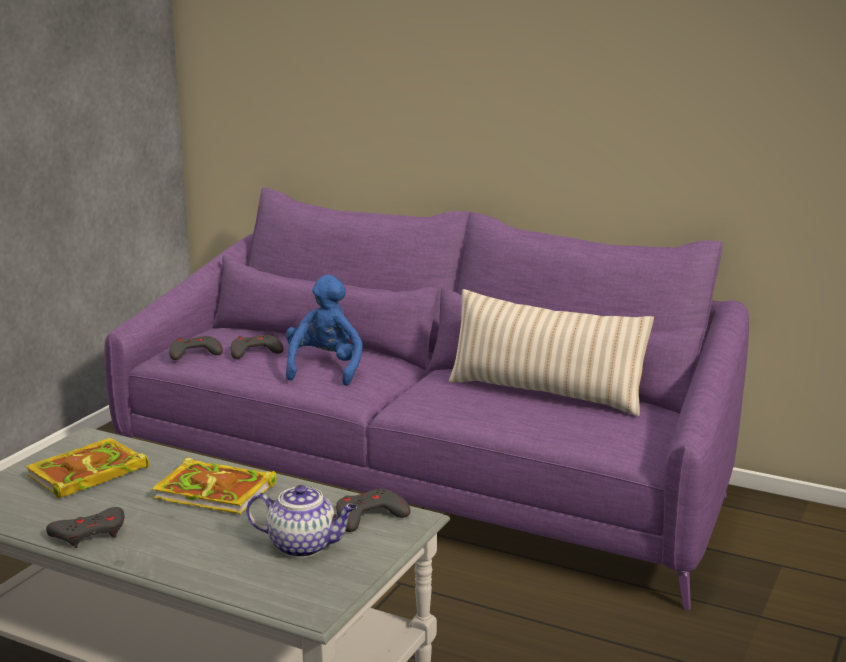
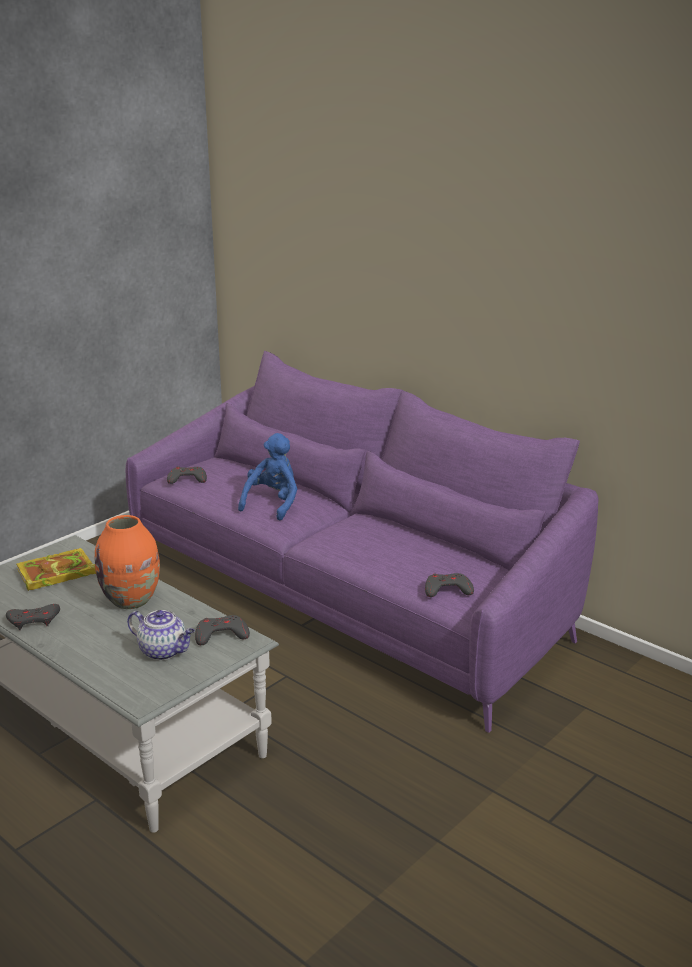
camera: 15 degrees right, 5 degrees up
book [152,458,276,514] -> orange vase [95,515,160,609]
grey game controller [231,335,283,359] -> grey game controller moved to [425,573,474,597]
beige pillow [449,289,654,416] -> none

